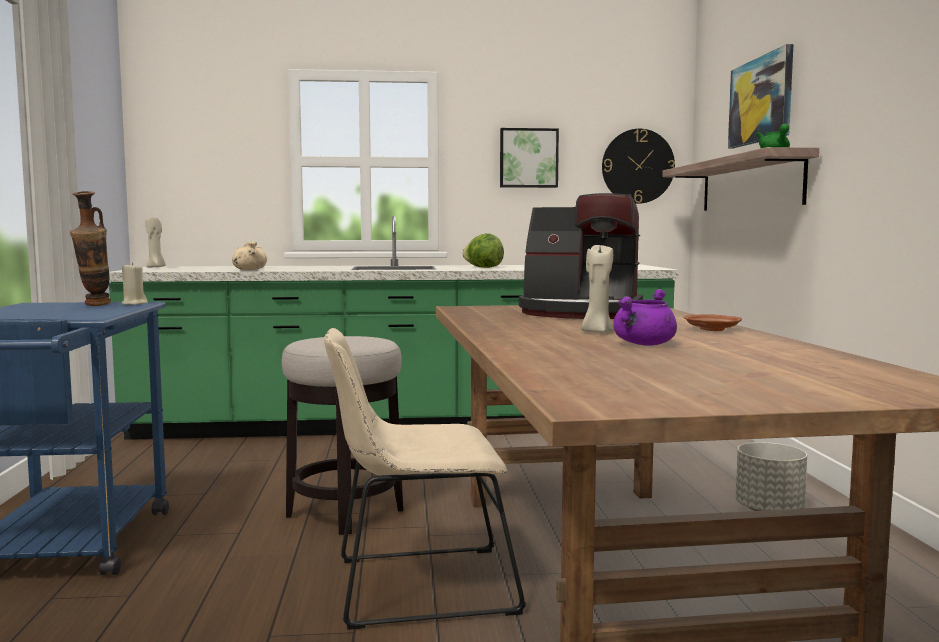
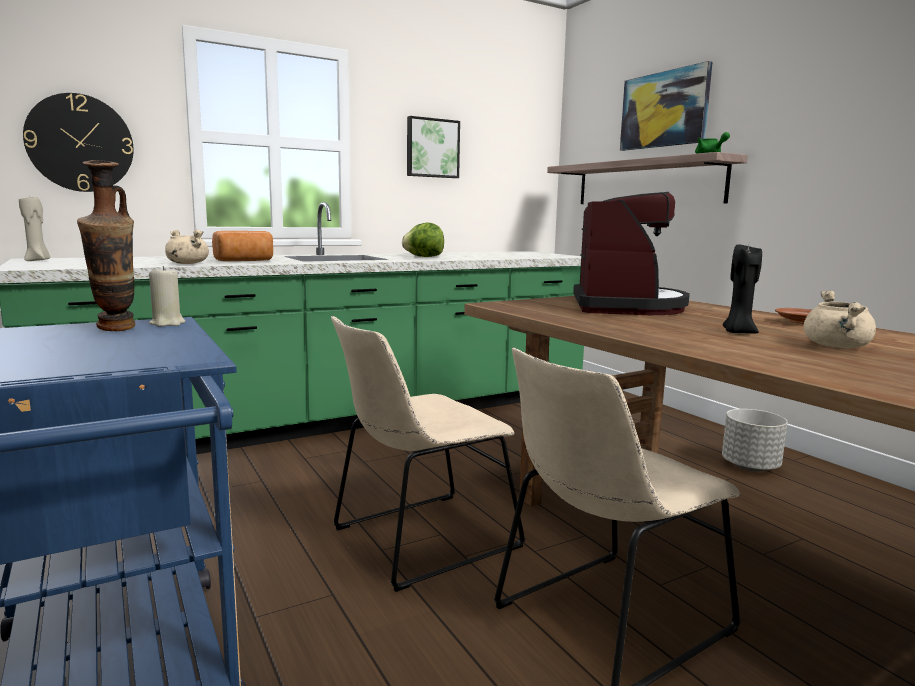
camera: 25 degrees left, 5 degrees up
stool [282,336,403,535] -> beige chair [331,316,526,592]
coffee machine [519,193,643,319] -> coffee machine turned 75 degrees counterclockwise [573,192,690,315]
beige candle [581,245,614,333] -> black candle [723,245,762,333]
wall clock [602,129,675,204] -> wall clock moved to [23,93,134,192]
purple cooking pot [613,289,677,346] -> beige cooking pot [804,290,876,349]
none -> bread [212,231,273,261]

